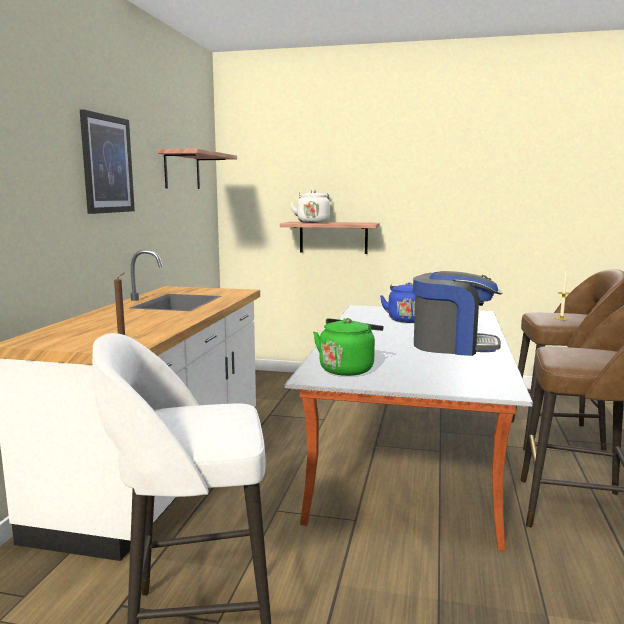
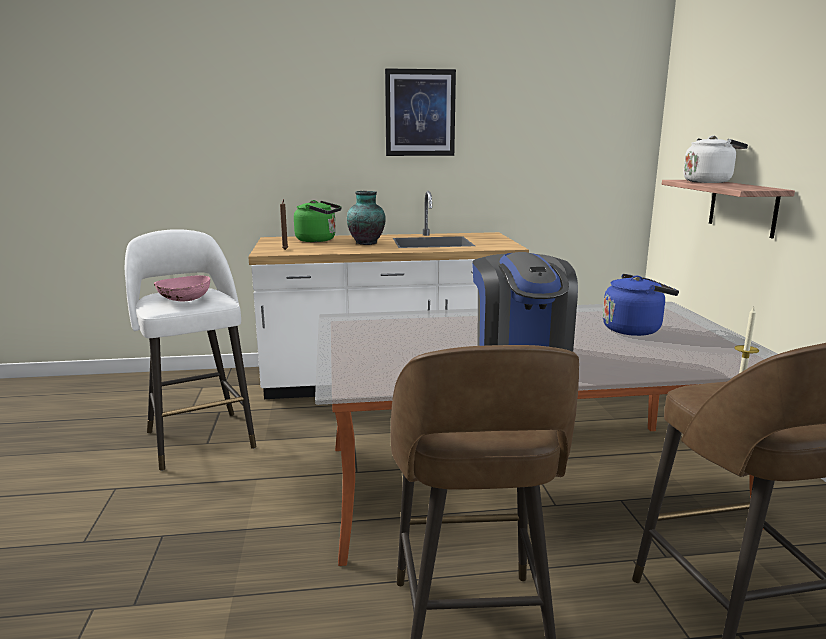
camera: 70 degrees right, 5 degrees up
shelf [157,148,237,189] -> none
green kettle [313,318,383,376] -> green kettle moved to [294,200,342,242]
none -> pink bowl [154,275,210,301]
none -> vase [347,191,386,245]

